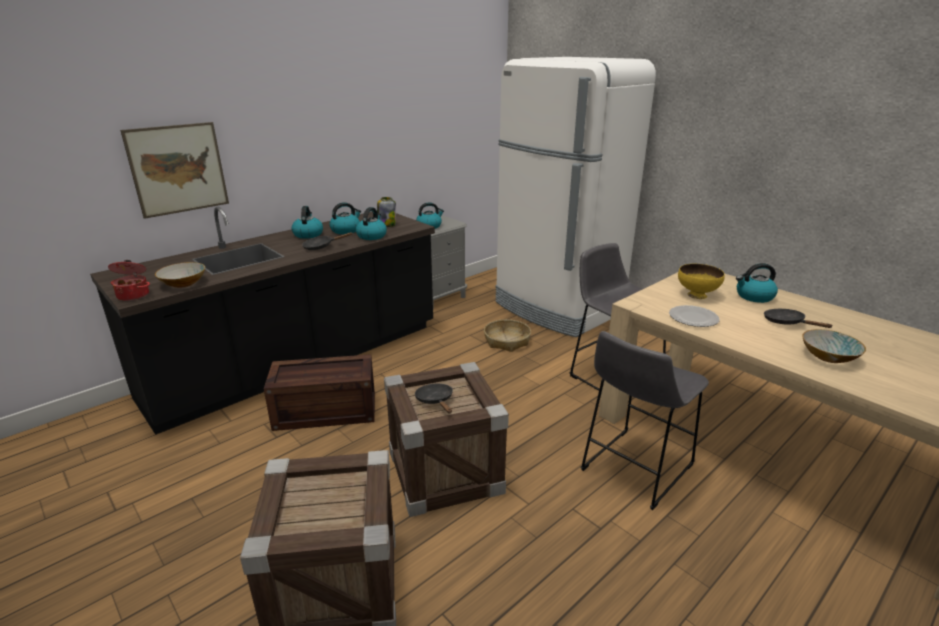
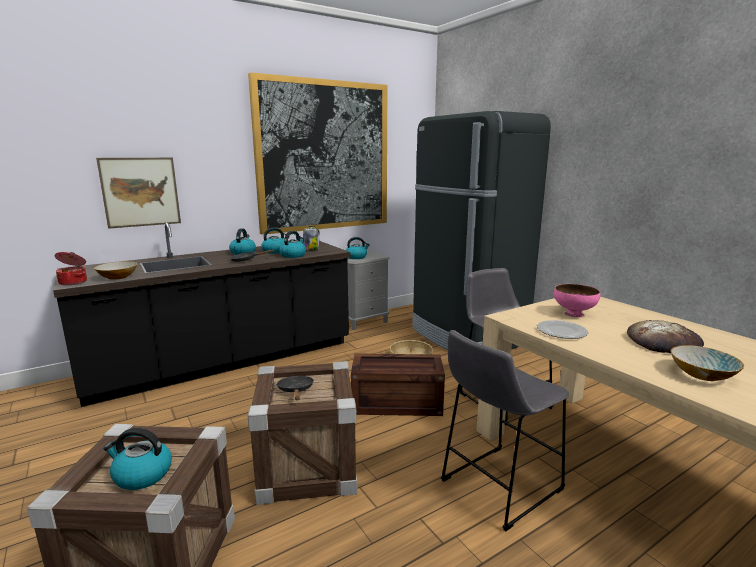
camera: 10 degrees right, 10 degrees down
crate [264,354,375,431] -> crate moved to [351,353,445,416]
white fridge [495,57,656,337] -> black fridge [412,111,551,350]
yellow bowl [678,264,725,299] -> pink bowl [554,284,600,317]
kettle [736,263,778,303] -> kettle moved to [104,428,172,490]
black frying pan [764,309,832,328] -> bread [627,320,704,353]
none -> picture [248,73,387,235]

